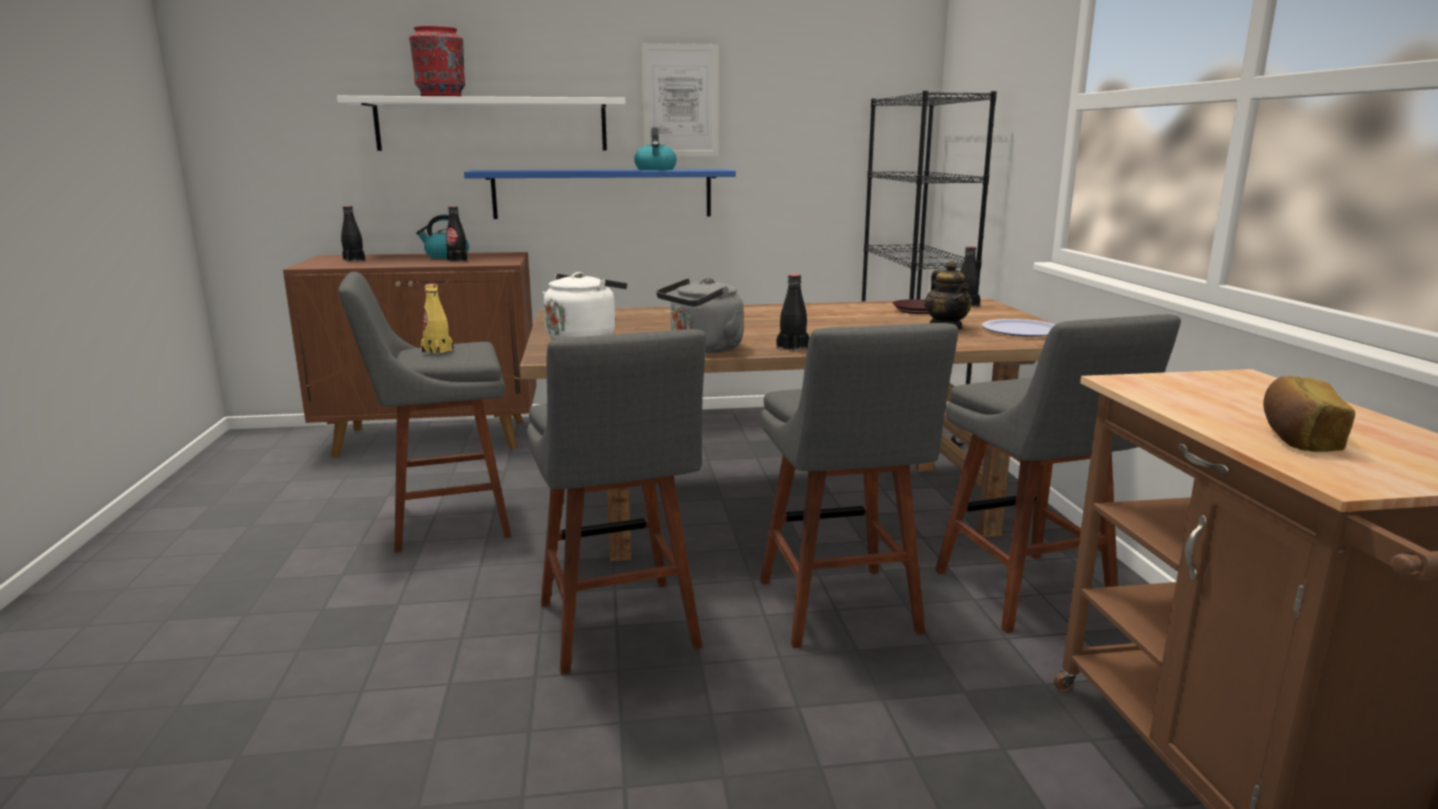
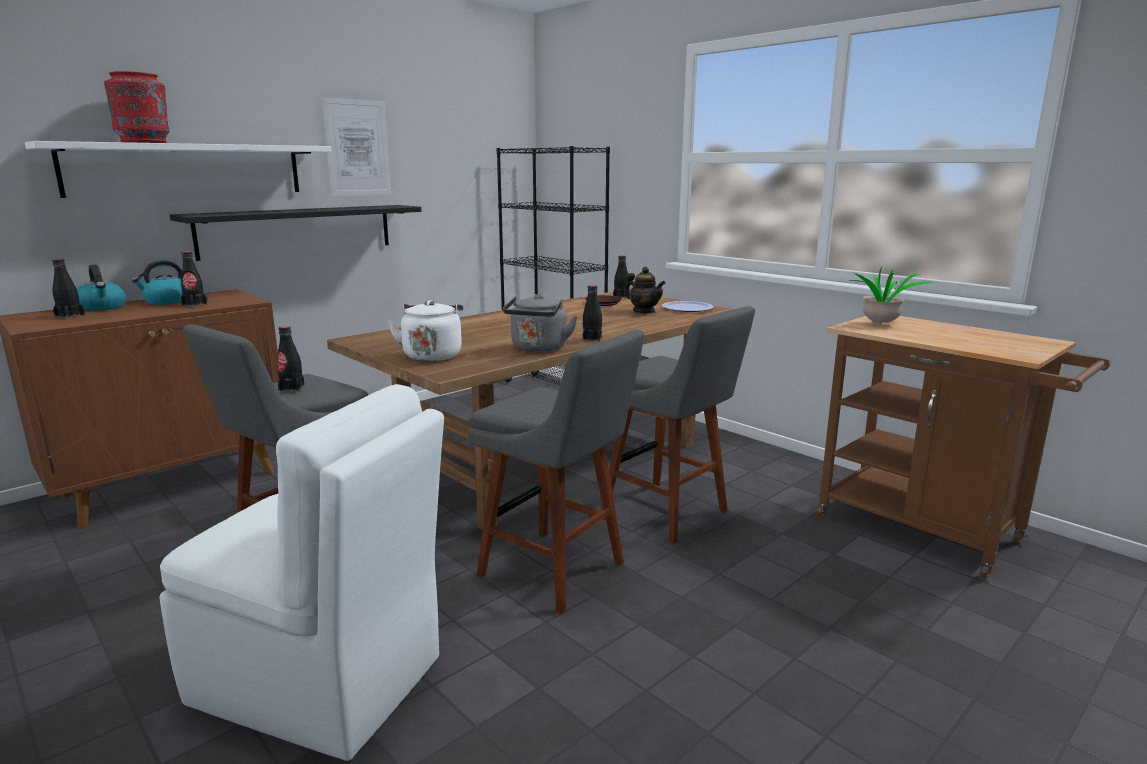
camera: 35 degrees left, 0 degrees up
yellow bottle [421,283,453,355] -> black bottle [277,326,305,392]
blue shelf [464,169,736,219] -> black shelf [170,205,421,261]
kettle [634,127,677,170] -> kettle moved to [77,265,126,311]
grey stool [935,314,1181,634] -> none
bread [1263,376,1355,452] -> none
none -> white chair [159,384,444,761]
none -> potted plant [848,266,937,323]

